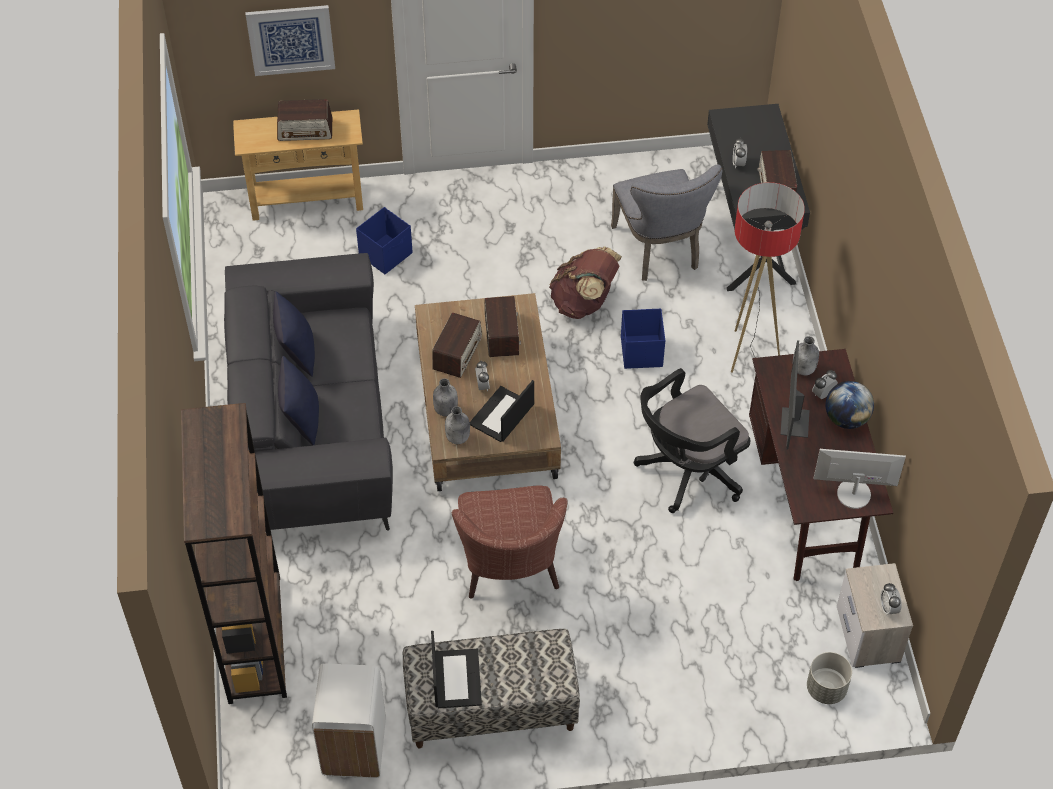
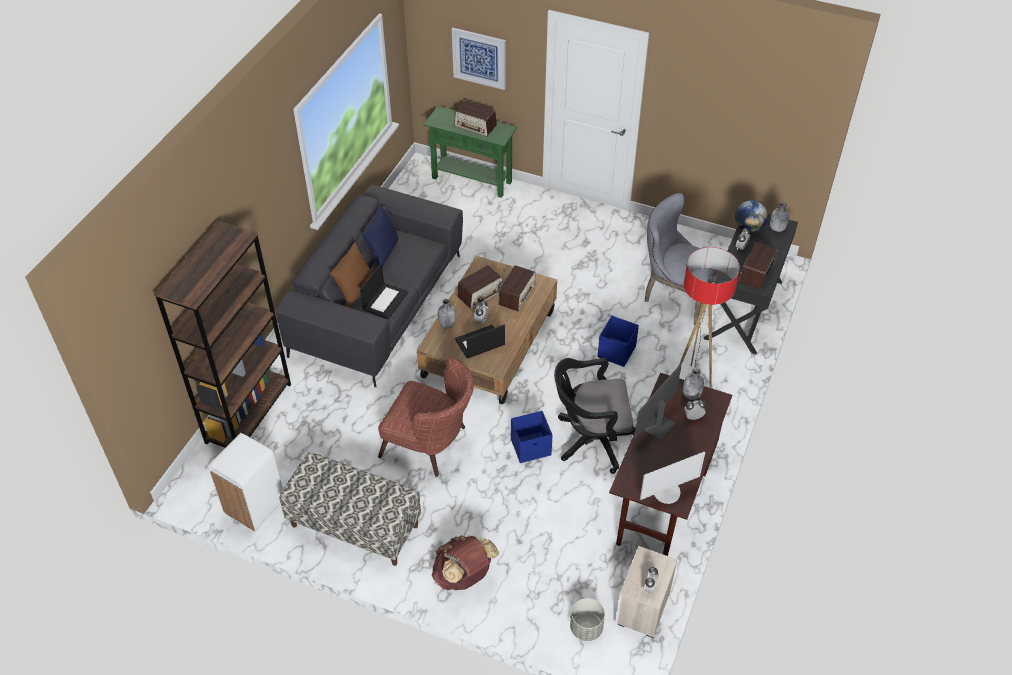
camera: 30 degrees right, 5 degrees down
beige console table [233,109,363,221] -> green console table [424,106,517,198]
blue pillow [278,356,319,445] -> brown pillow [330,242,372,308]
blue storage box [356,207,413,274] -> blue storage box moved to [511,411,553,463]
laptop [431,631,482,708] -> laptop moved to [360,263,408,319]
grey bottle [445,406,470,444] -> grey bottle moved to [770,202,789,232]
brown armchair [451,486,568,599] -> brown armchair turned 90 degrees counterclockwise [378,357,474,477]
brown backpack [549,247,622,319] -> brown backpack moved to [432,535,499,590]
grey chair [611,164,722,281] -> grey chair turned 105 degrees clockwise [645,193,719,325]
monitor [814,449,906,509] -> monitor turned 120 degrees clockwise [640,451,705,504]
globe [825,381,874,429] -> globe moved to [735,200,768,233]

